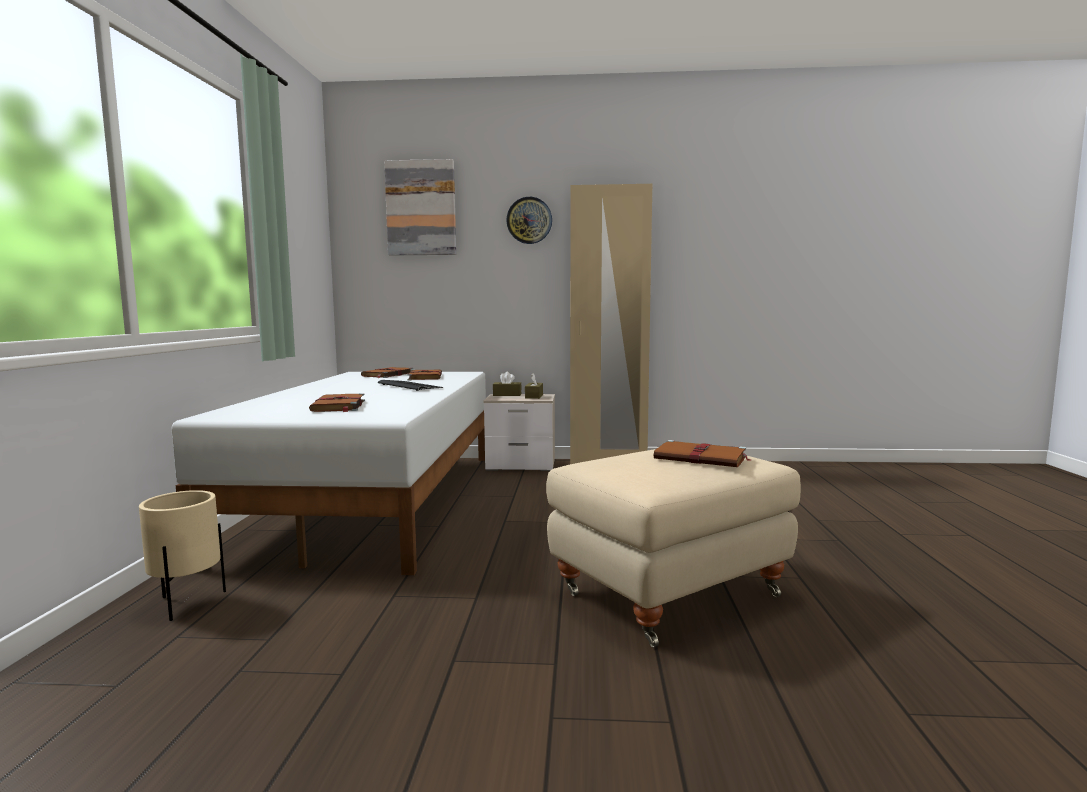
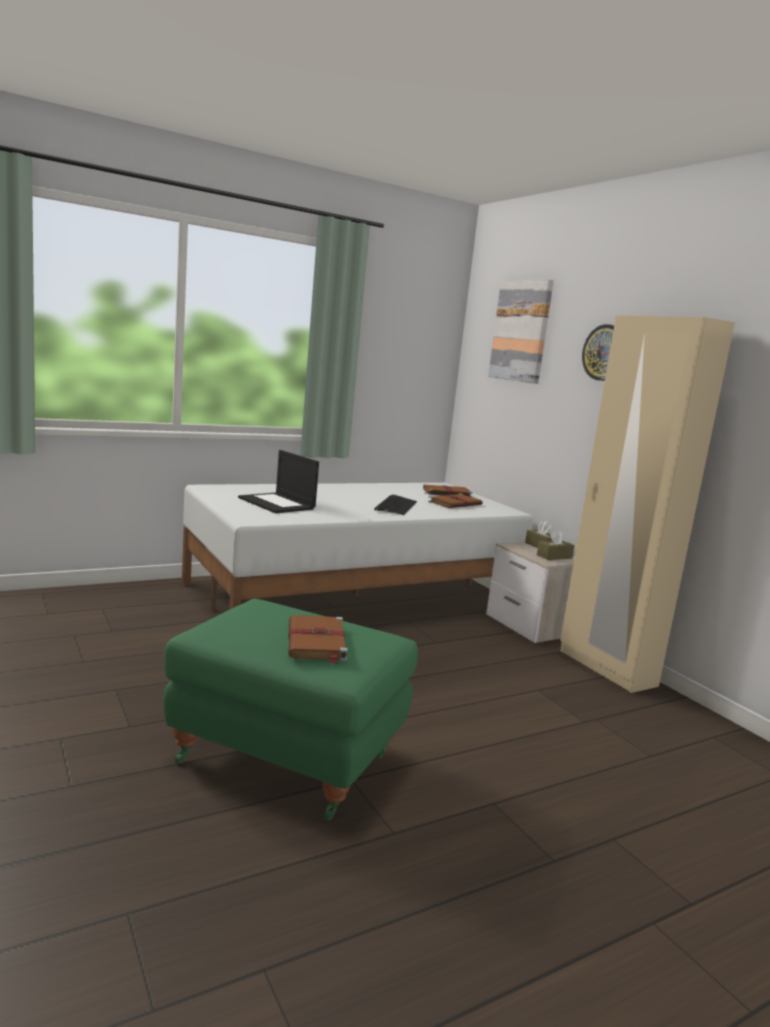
camera: 55 degrees right, 5 degrees up
beige planter [139,490,226,621] -> none
brown book [309,393,365,412] -> laptop [238,450,319,513]
beige ottoman [546,449,801,648] -> green ottoman [163,599,418,821]

